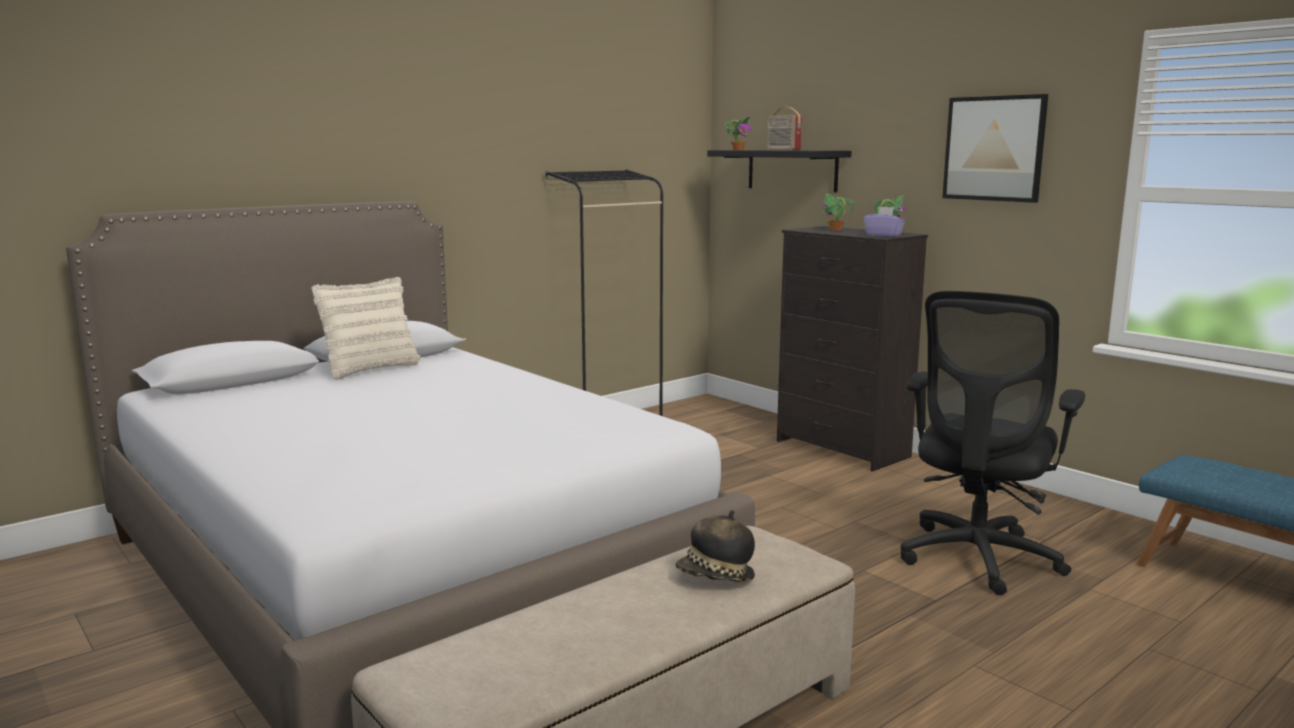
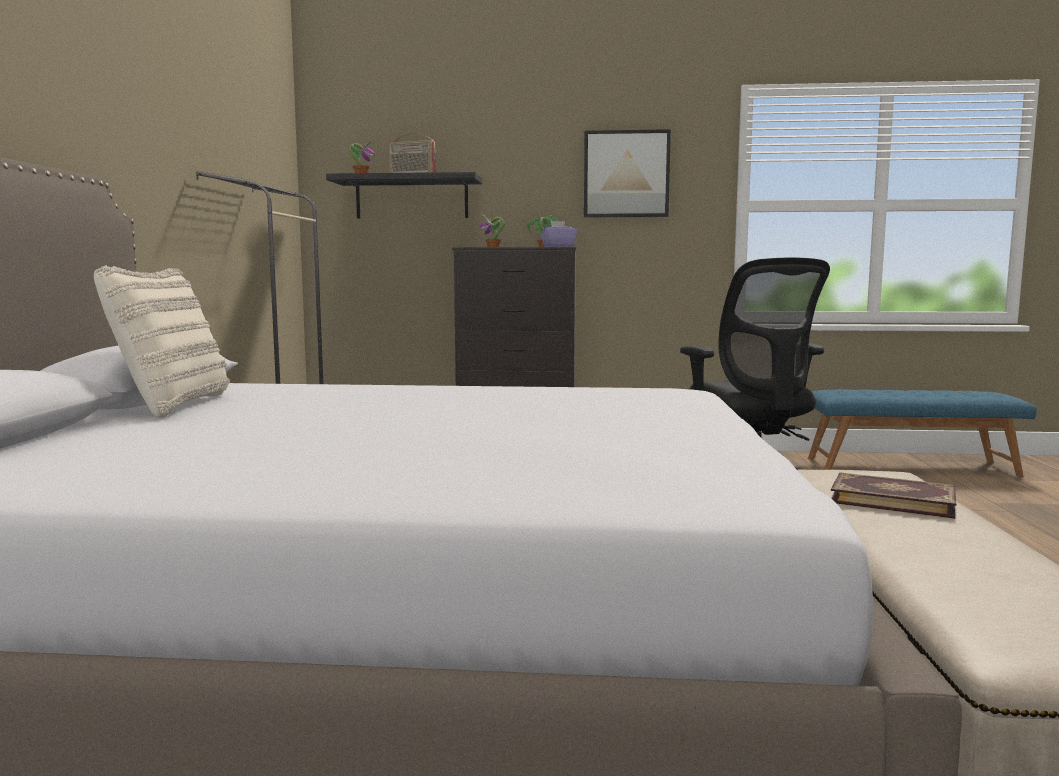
camera: 45 degrees left, 5 degrees down
hat [675,510,755,582] -> book [831,472,956,519]

